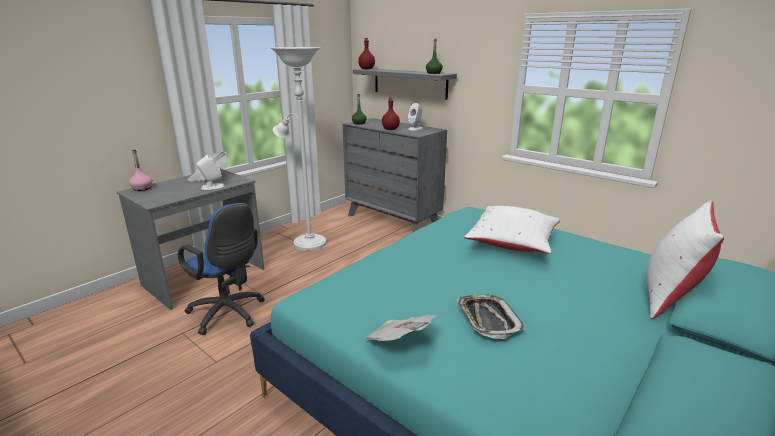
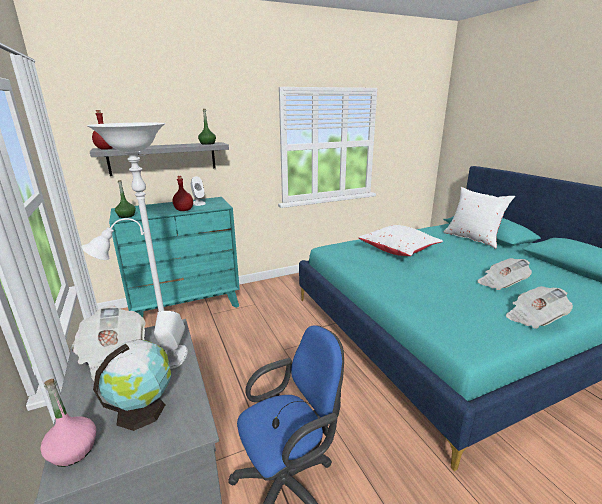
camera: 65 degrees left, 0 degrees up
grey dresser [343,118,447,232] -> turquoise dresser [109,197,240,317]
tray [456,294,525,339] -> newspaper [478,258,532,290]
none -> globe [93,340,171,431]

